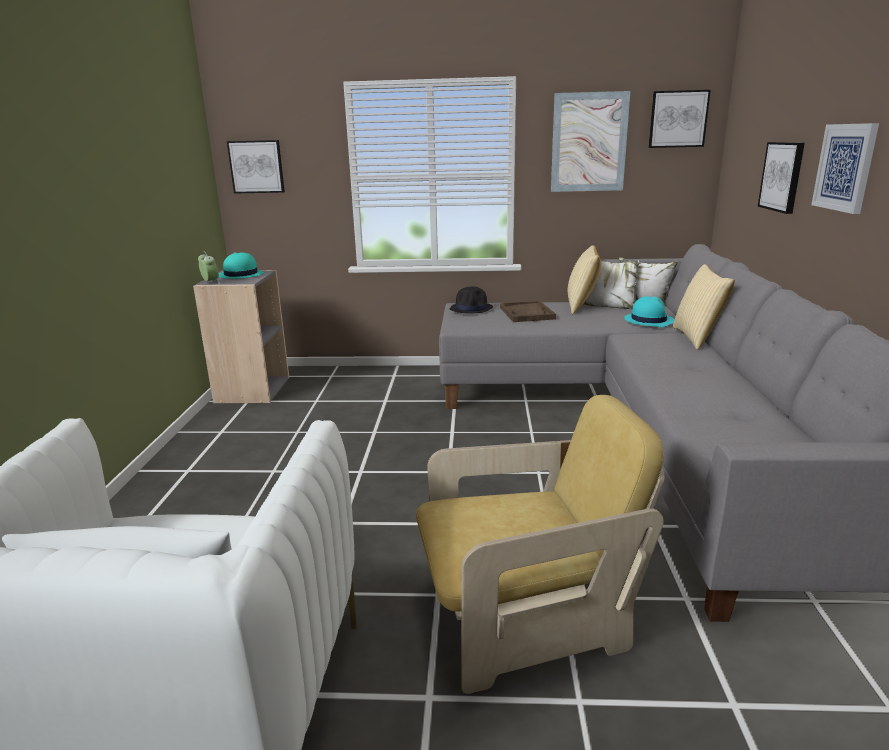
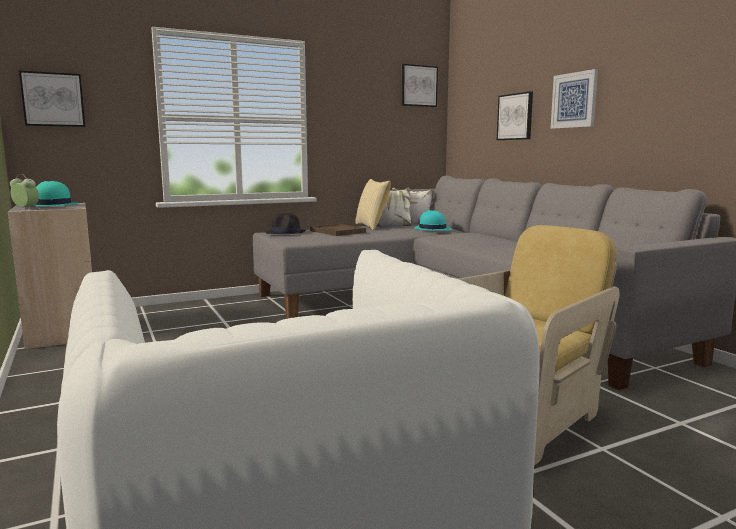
camera: 30 degrees left, 10 degrees down
picture [551,91,630,192] -> none
pillow [673,264,735,350] -> none

